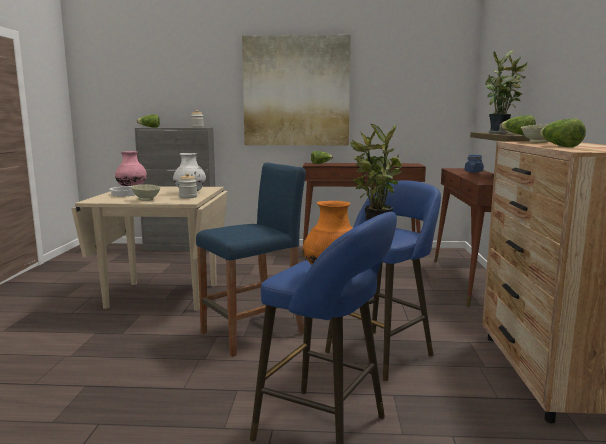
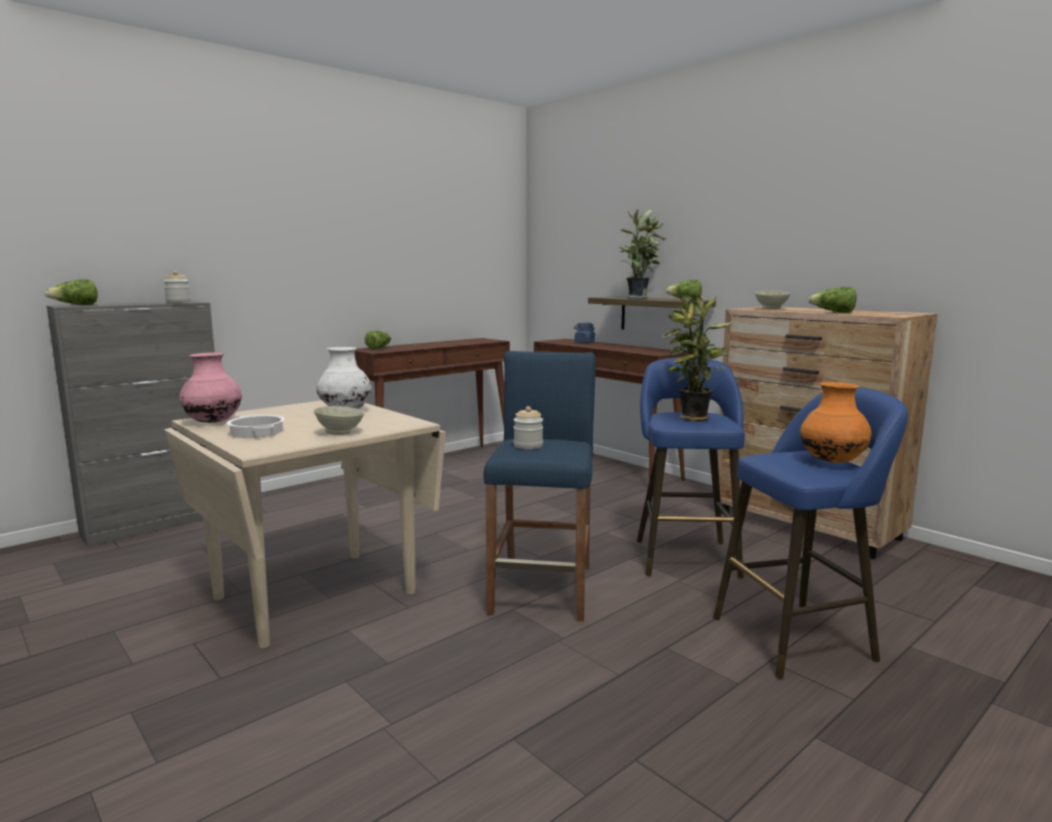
camera: 45 degrees left, 0 degrees up
jar [178,173,197,199] -> jar moved to [514,406,543,449]
picture [242,35,351,145] -> none

